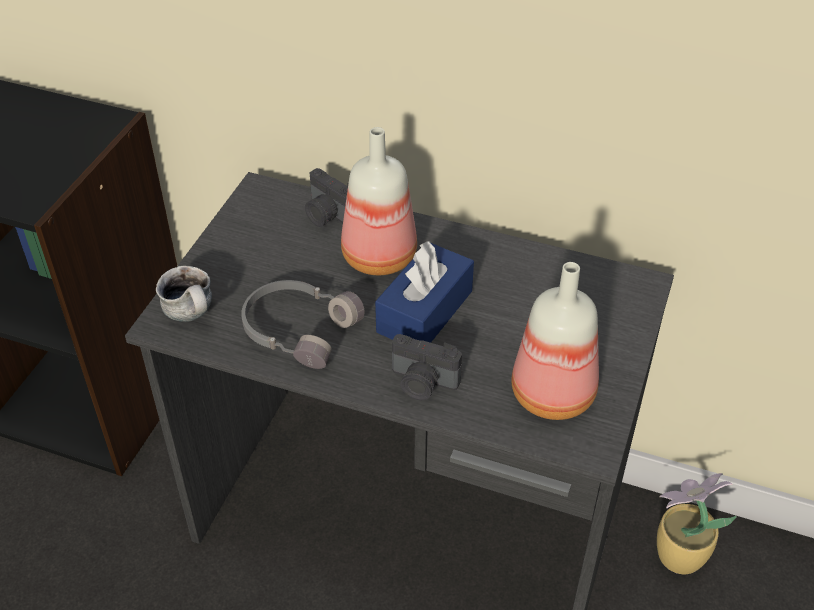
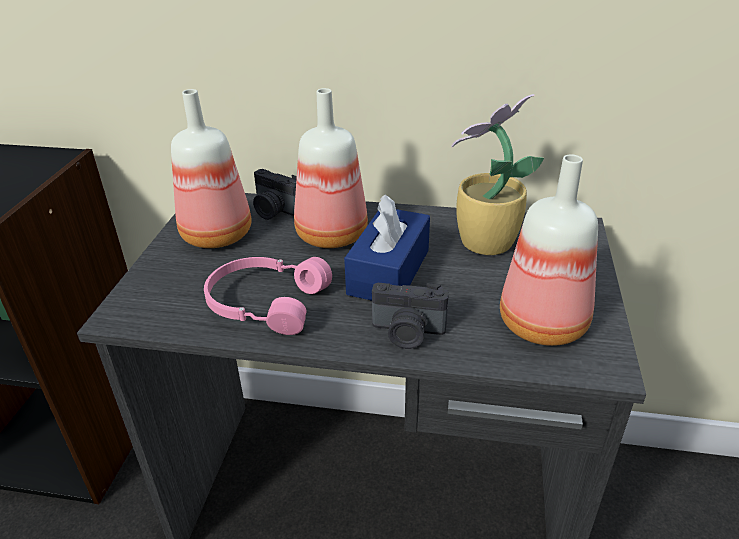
camera: 10 degrees left, 10 degrees down
mug [156,266,212,322] -> none
grey headphones [241,280,365,369] -> pink headphones [204,257,332,335]
potted plant [657,473,737,574] -> potted plant moved to [451,94,544,255]
none -> bottle [171,89,251,248]

